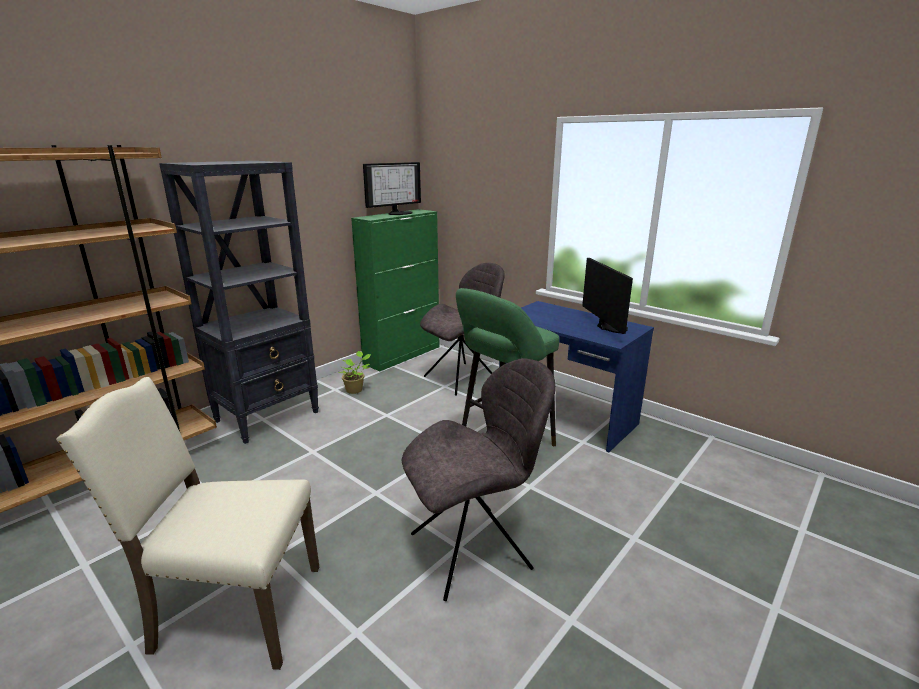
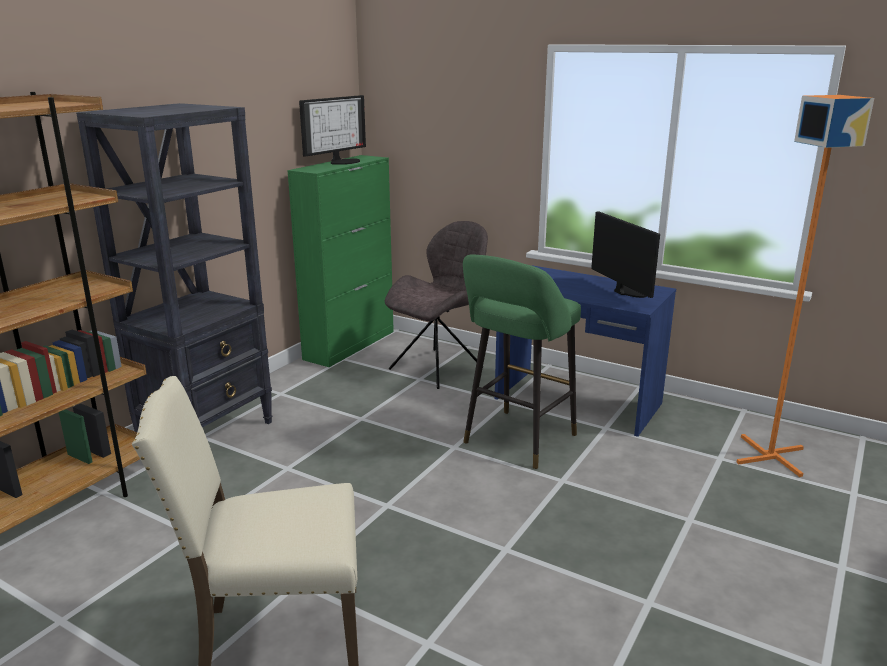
camera: 10 degrees left, 0 degrees up
potted plant [338,351,371,394] -> none
grey chair [402,358,556,601] -> none
none -> orange floor lamp [736,95,874,477]

